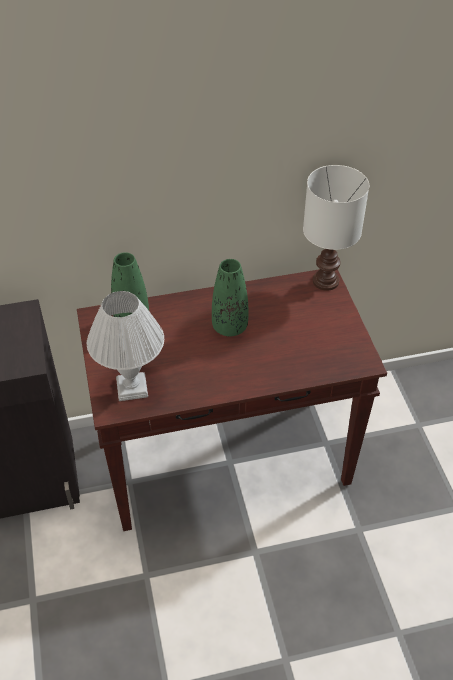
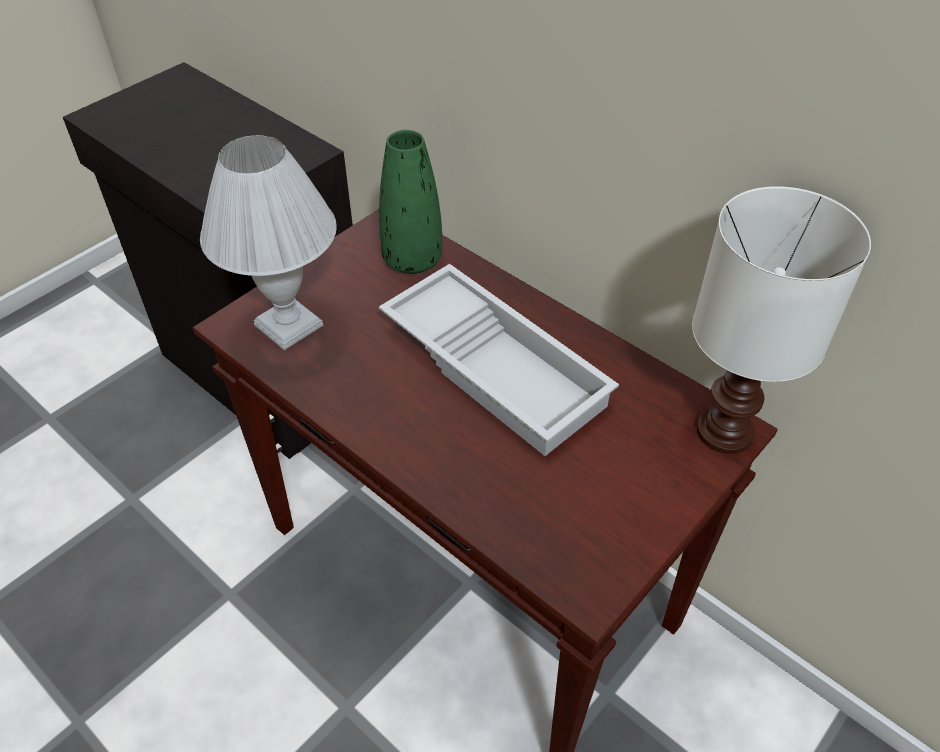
camera: 55 degrees right, 0 degrees up
green vase [212,259,249,337] -> white tray [379,264,619,456]

